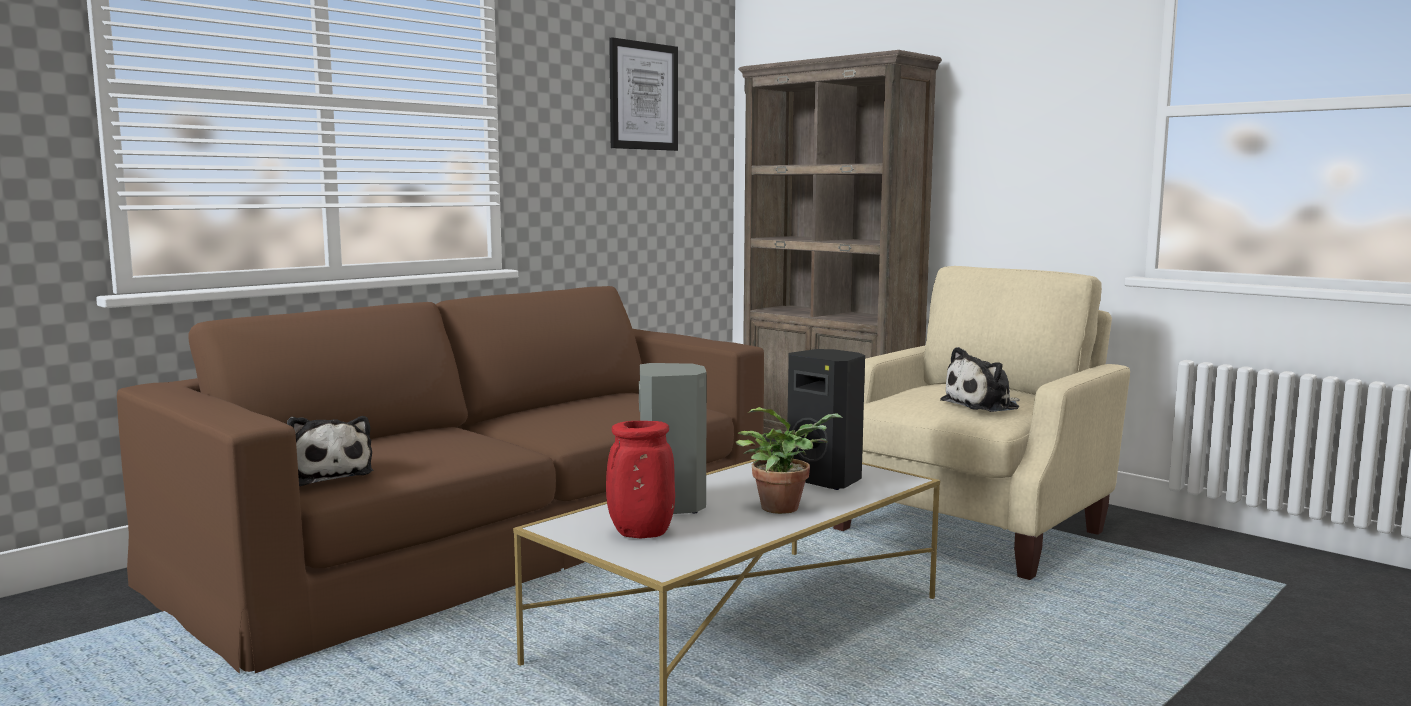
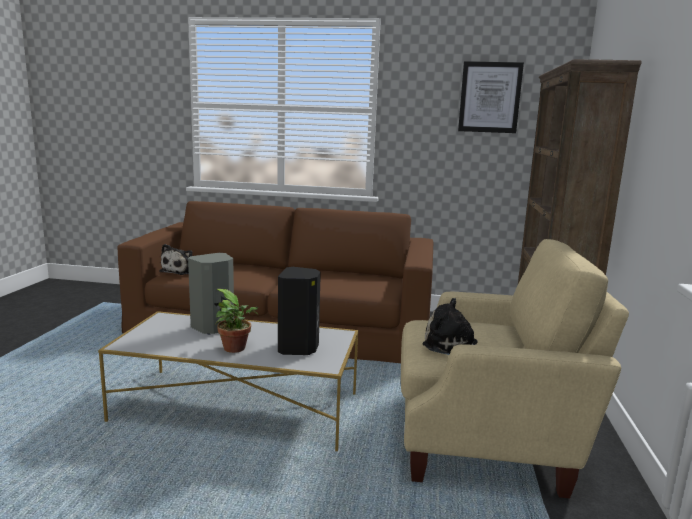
camera: 55 degrees right, 5 degrees up
red vase [606,421,675,538] -> none

